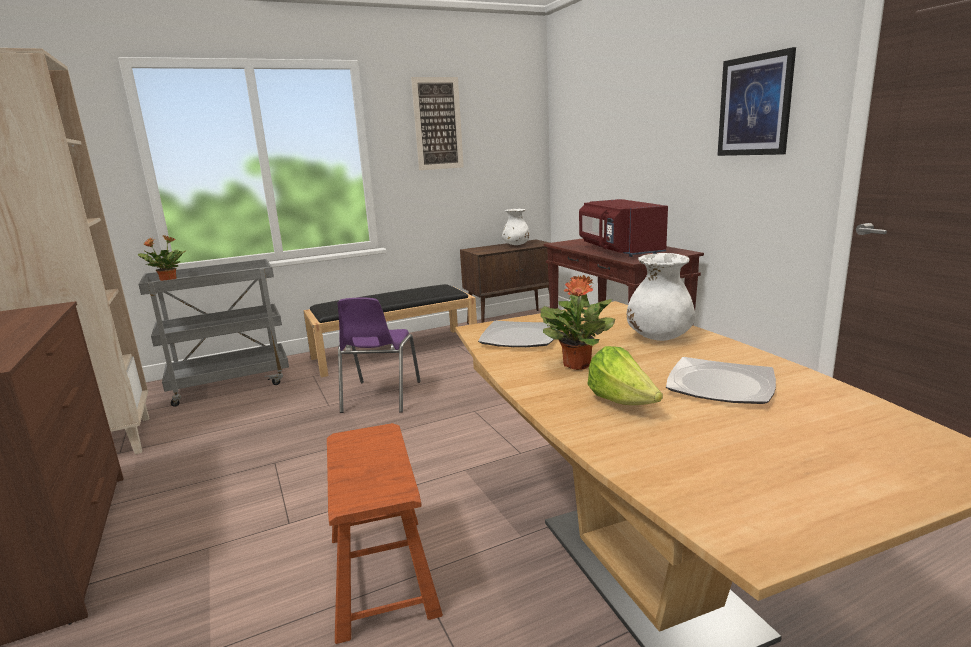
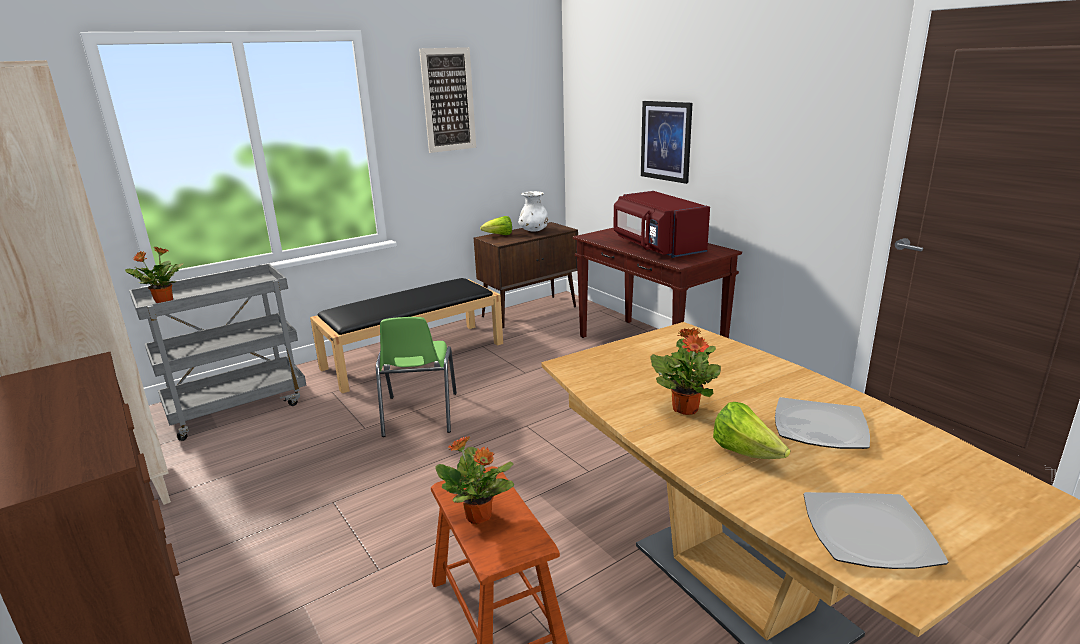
camera: 10 degrees left, 5 degrees up
purple chair [337,298,421,413] -> green chair [376,317,457,437]
plate [478,321,557,347] -> plate moved to [803,492,949,569]
white vase [627,253,696,341] -> none
picture [717,47,796,156] -> picture moved to [641,101,693,184]
none -> potted plant [435,436,514,525]
none -> lettuce [480,216,512,235]

